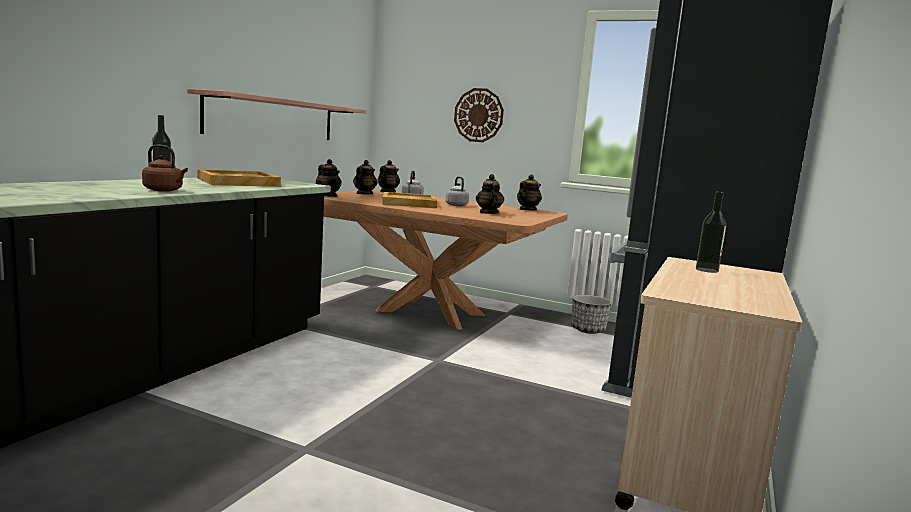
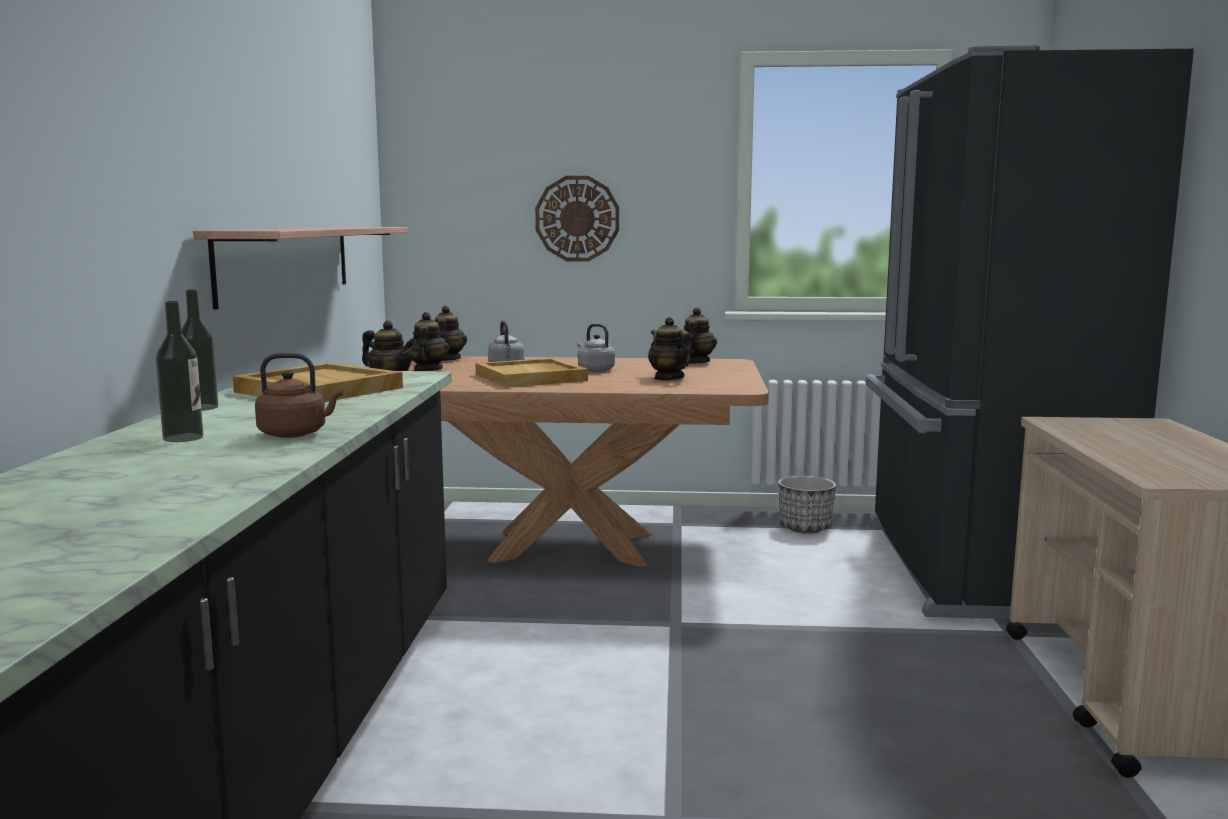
camera: 20 degrees left, 0 degrees up
bottle [696,191,726,273] -> bottle moved to [156,301,203,442]

